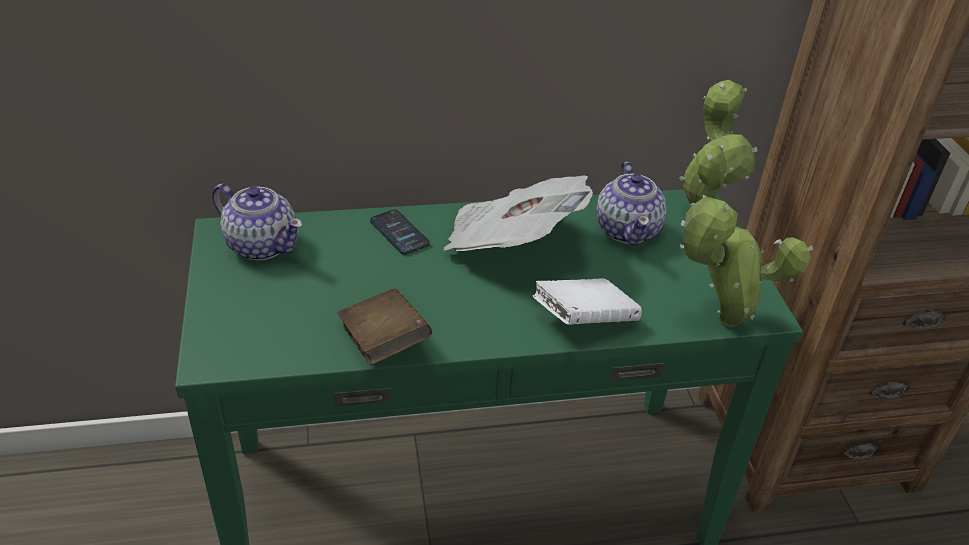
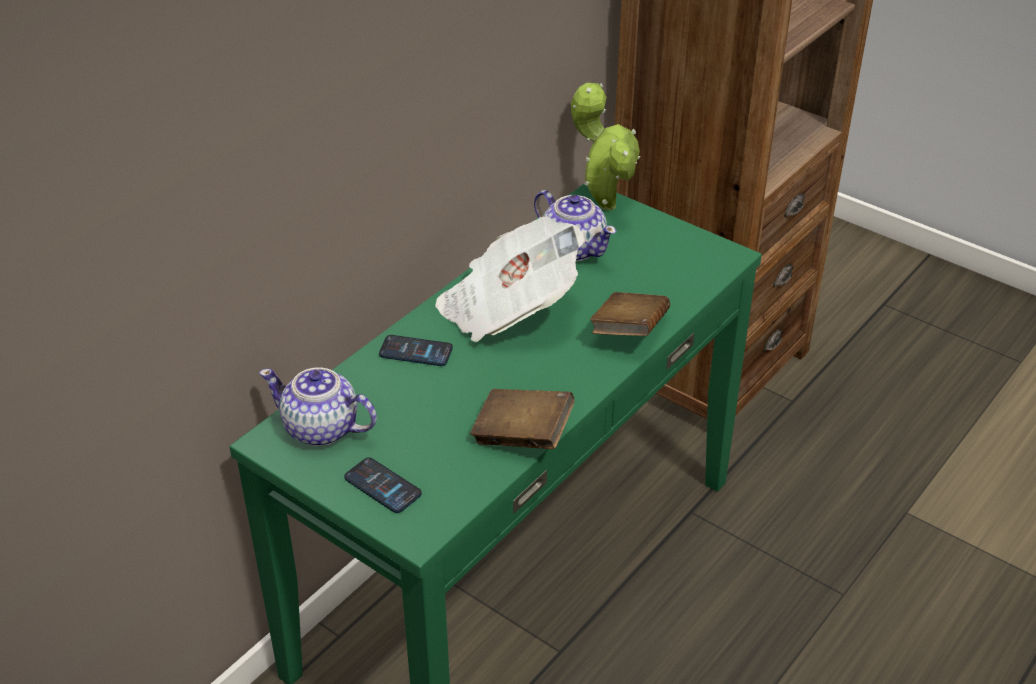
camera: 40 degrees left, 0 degrees up
teapot [212,183,303,261] -> teapot turned 150 degrees counterclockwise [259,367,377,446]
white book [533,278,642,325] -> brown book [590,292,670,336]
potted plant [680,195,813,327] -> none
none -> phone [344,457,422,513]

